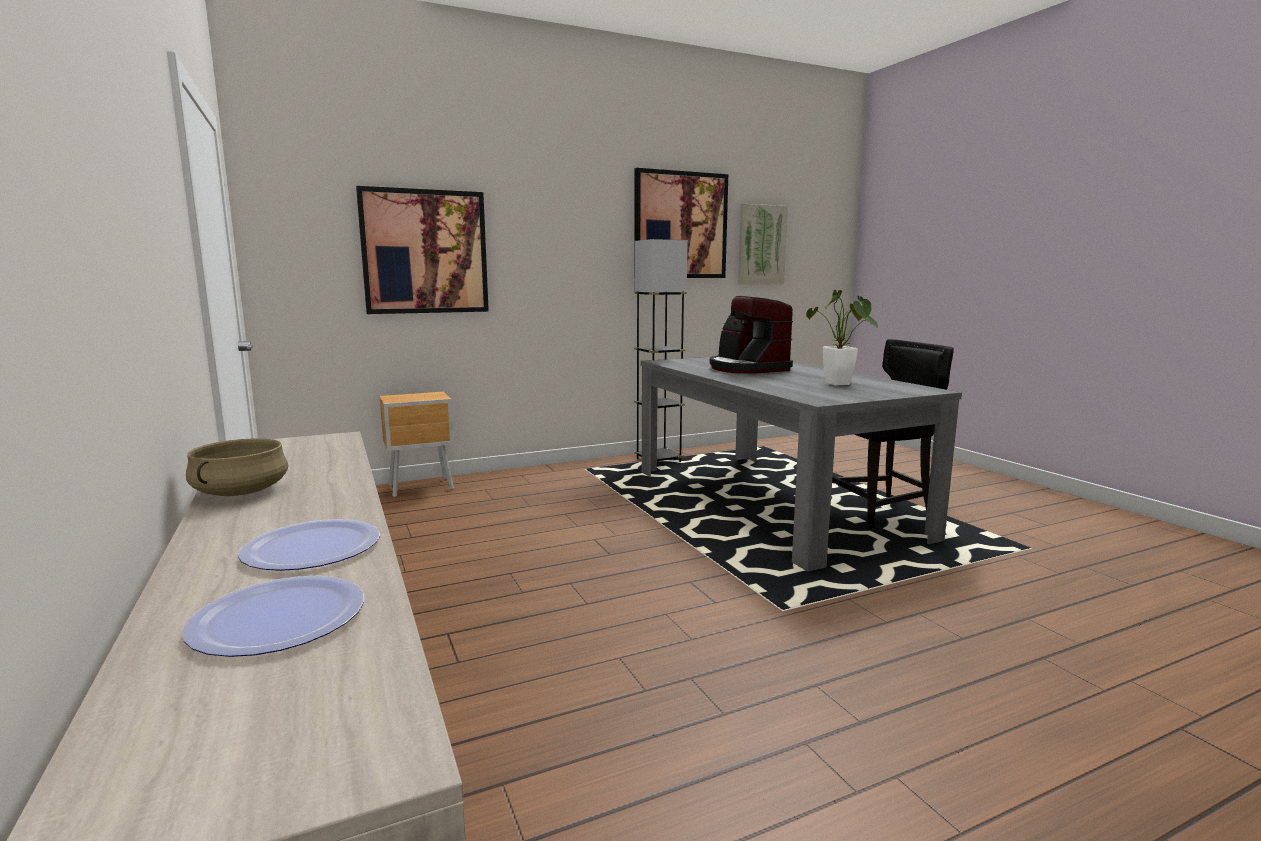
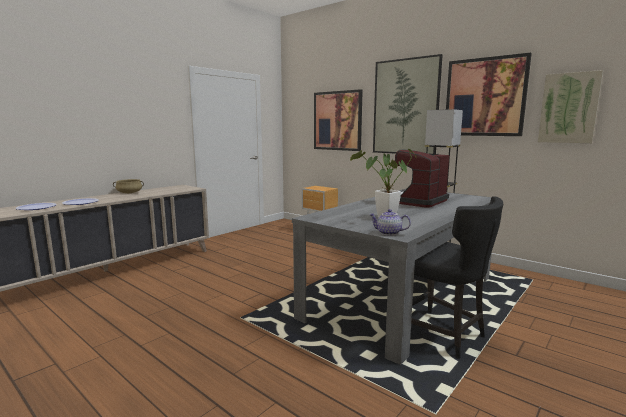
camera: 65 degrees right, 0 degrees up
none -> teapot [369,209,411,235]
none -> picture [373,54,443,155]

